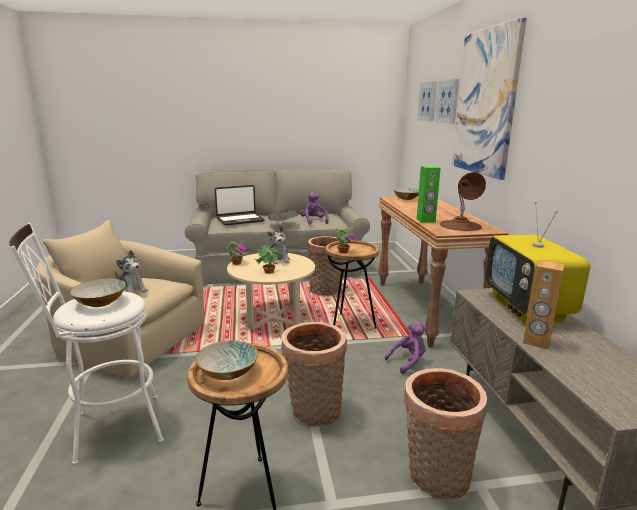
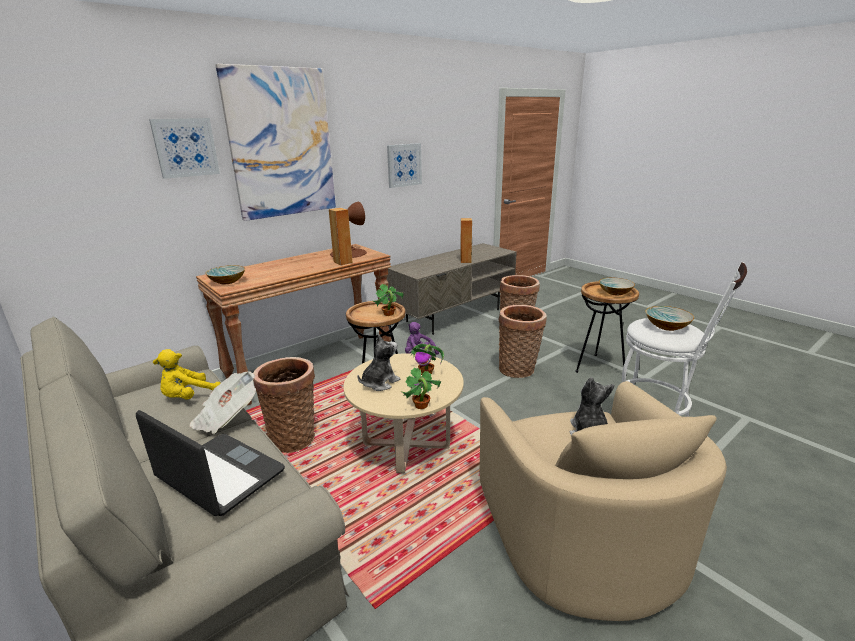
camera: 120 degrees left, 5 degrees up
purple plush toy [300,192,329,225] -> yellow plush toy [153,349,220,400]
picture [417,81,437,121] -> picture moved to [387,143,422,188]
green speaker [417,166,441,223] -> brown speaker [329,208,353,265]
television [485,202,590,323] -> none

